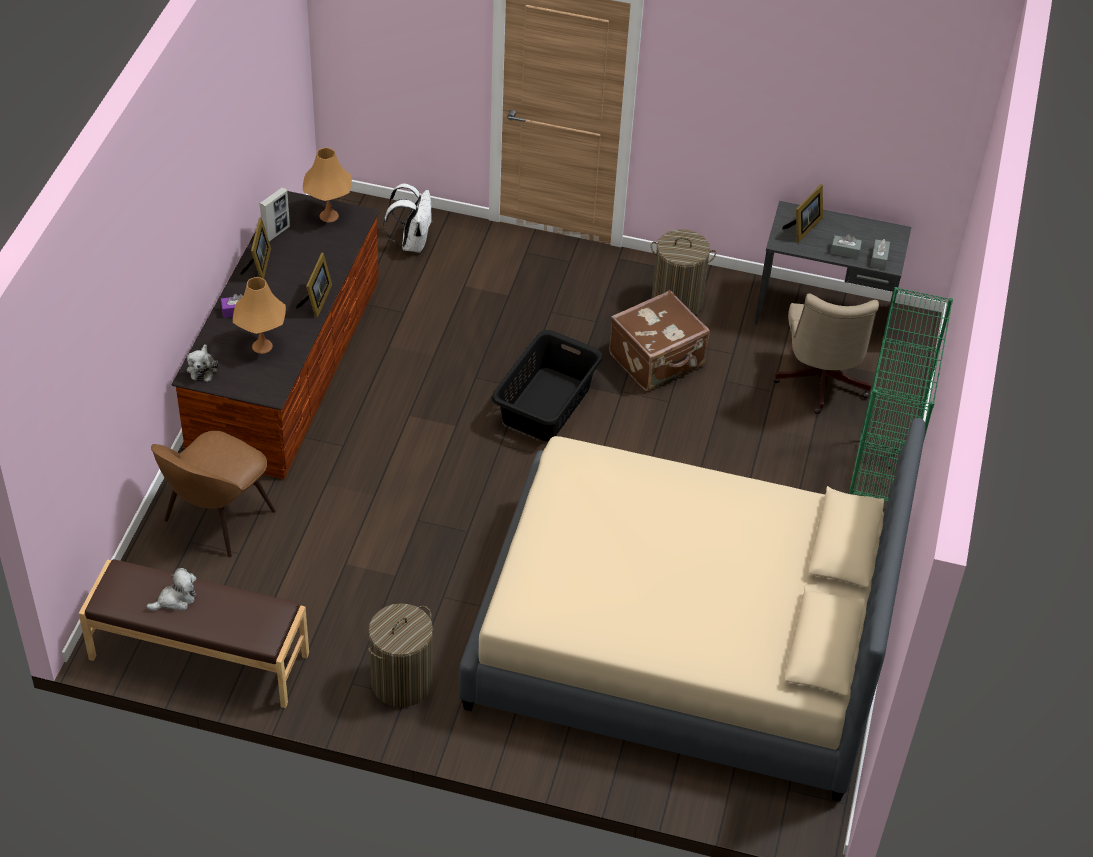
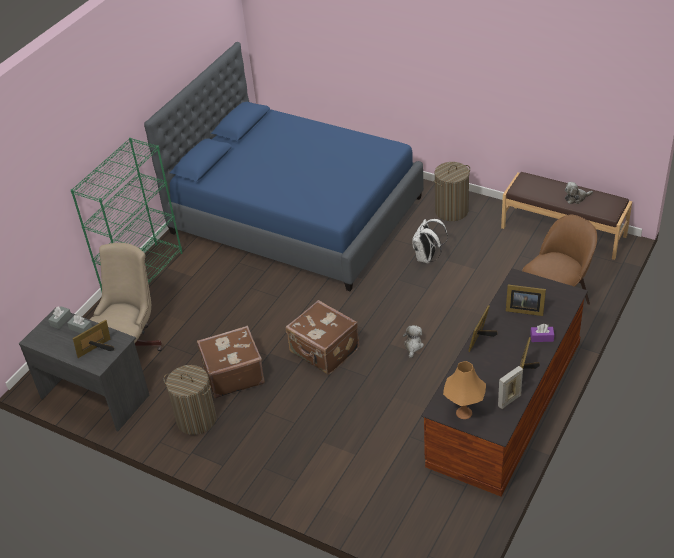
camera: 160 degrees left, 5 degrees down
plush toy [187,344,218,382] -> plush toy moved to [403,325,424,358]
orange table lamp [233,277,286,354] -> picture frame [506,285,546,316]
white backpack [383,184,432,253] -> white backpack moved to [412,219,448,263]
beige bed [459,417,925,801] -> blue bed [144,42,424,291]
black laundry basket [492,330,603,441] -> brown suitcase [286,300,359,375]

